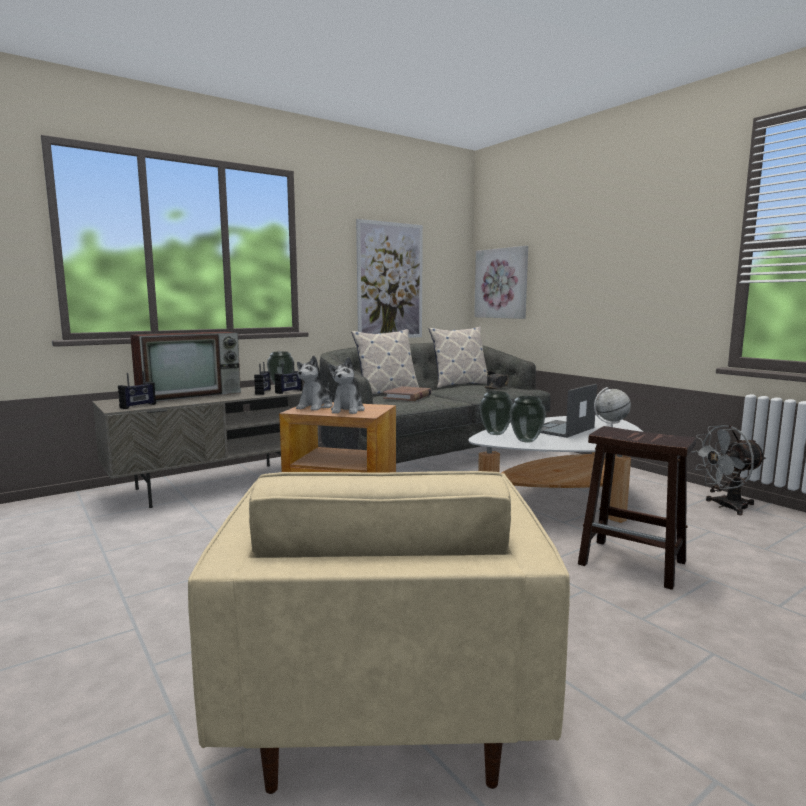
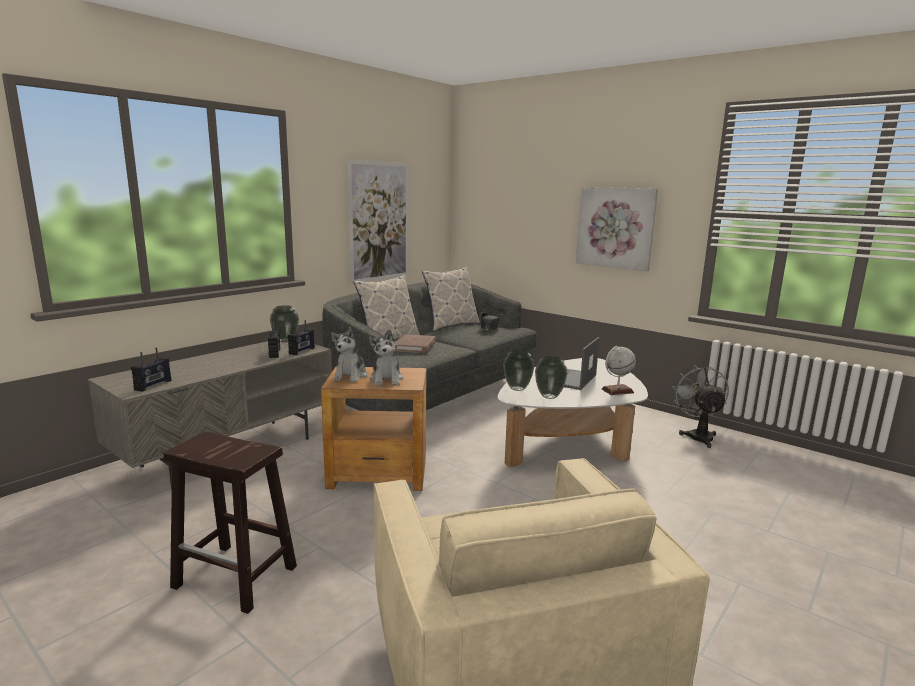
camera: 15 degrees left, 5 degrees up
television [130,331,241,402] -> none
picture [474,246,528,319] -> picture moved to [576,187,658,271]
brown stool [578,426,696,590] -> brown stool moved to [164,431,297,614]
grey fan [691,425,766,515] -> grey fan turned 120 degrees clockwise [672,365,729,448]

